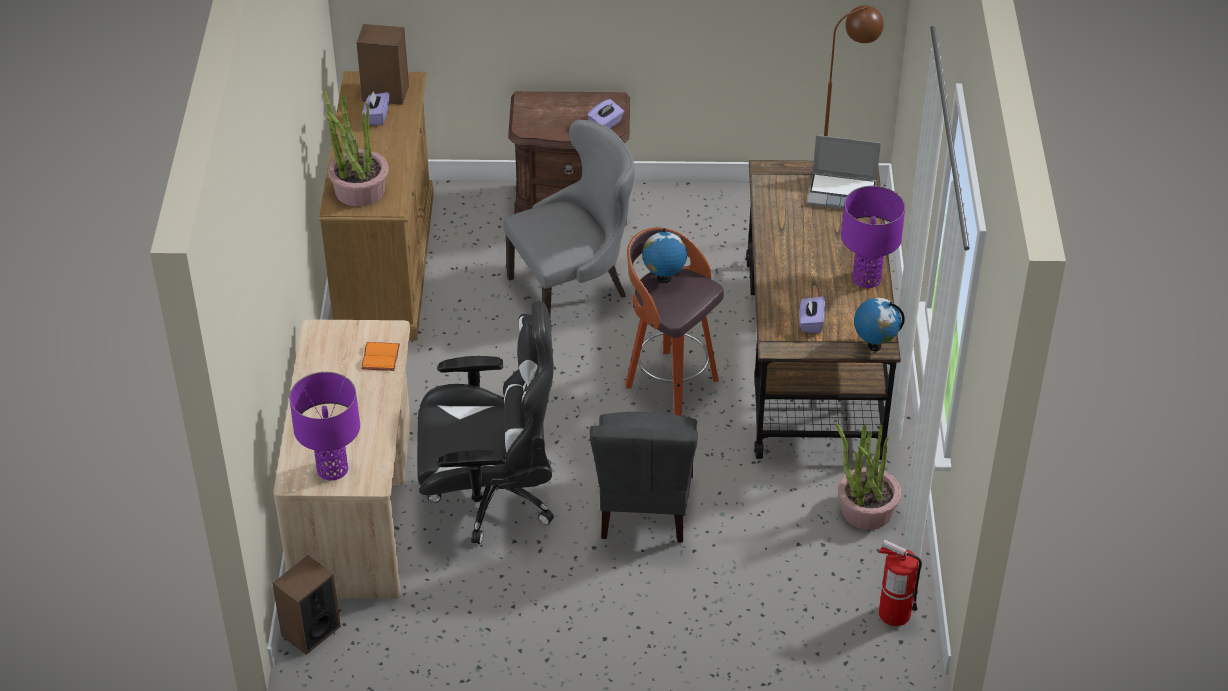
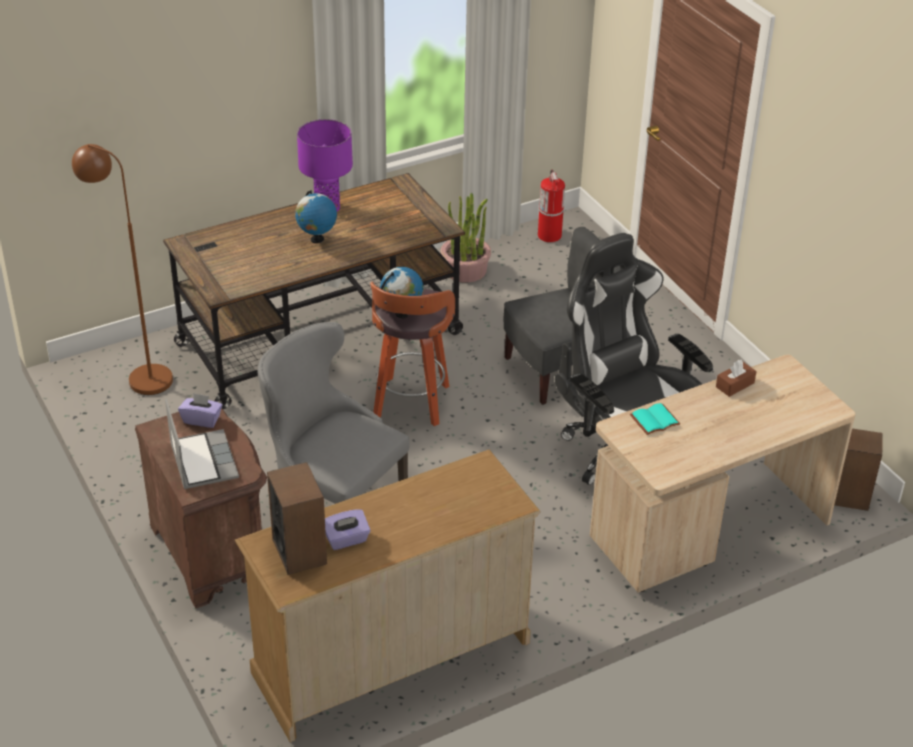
camera: 120 degrees left, 5 degrees down
purple table lamp [289,372,360,480] -> none
potted plant [323,90,389,207] -> none
orange book [361,342,400,371] -> turquoise book [630,403,680,435]
purple tissue box [799,296,825,333] -> none
laptop [807,135,881,209] -> laptop moved to [165,399,239,489]
globe [854,298,905,351] -> globe moved to [295,190,337,243]
none -> brown tissue box [716,360,757,397]

